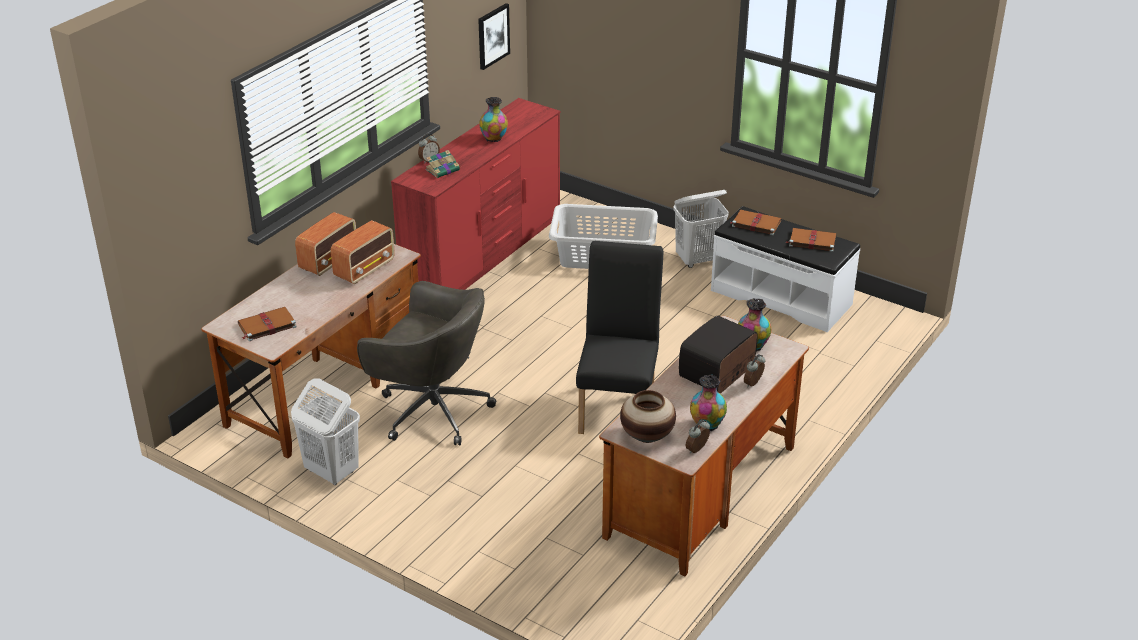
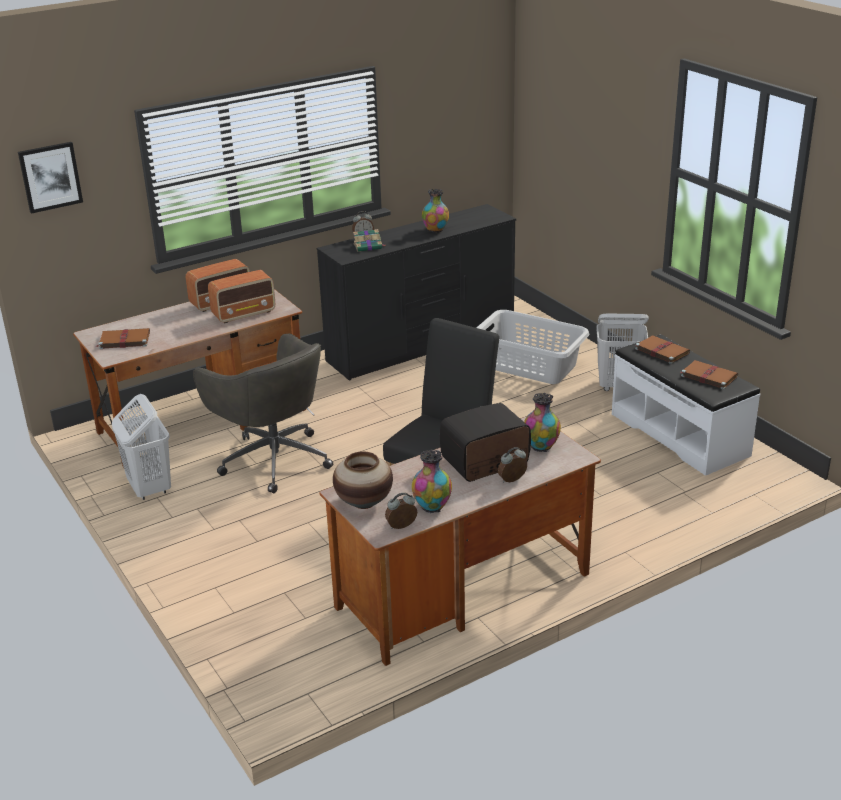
camera: 25 degrees right, 5 degrees down
red dresser [391,98,561,290] -> black dresser [317,204,516,381]
picture [478,3,510,70] -> picture moved to [18,142,83,214]

